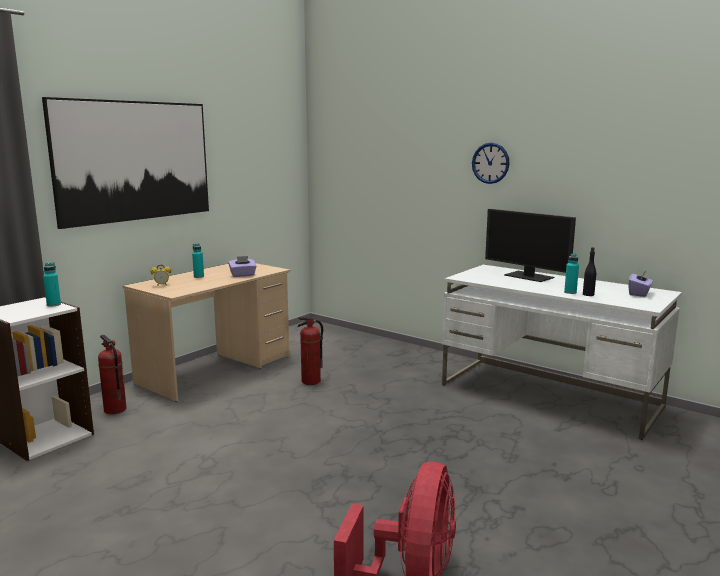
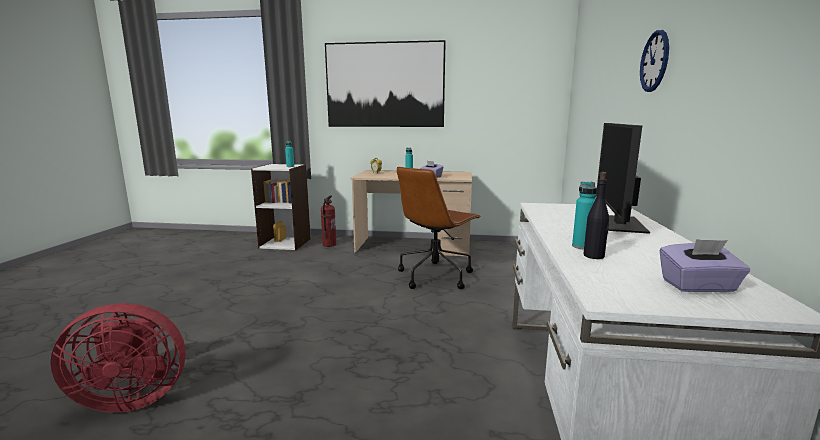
camera: 60 degrees right, 0 degrees up
fire extinguisher [297,317,323,385] -> brown office chair [397,167,481,289]

